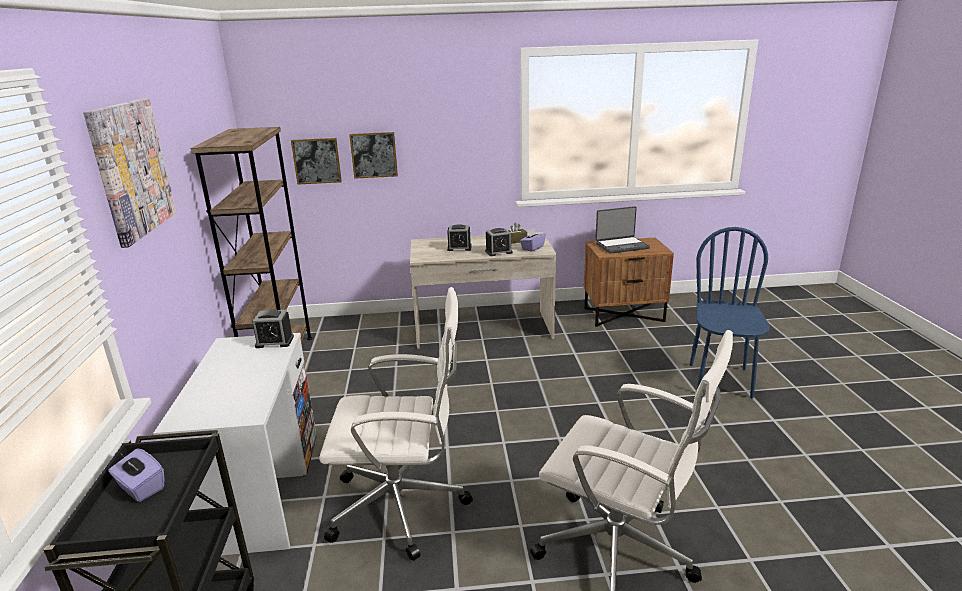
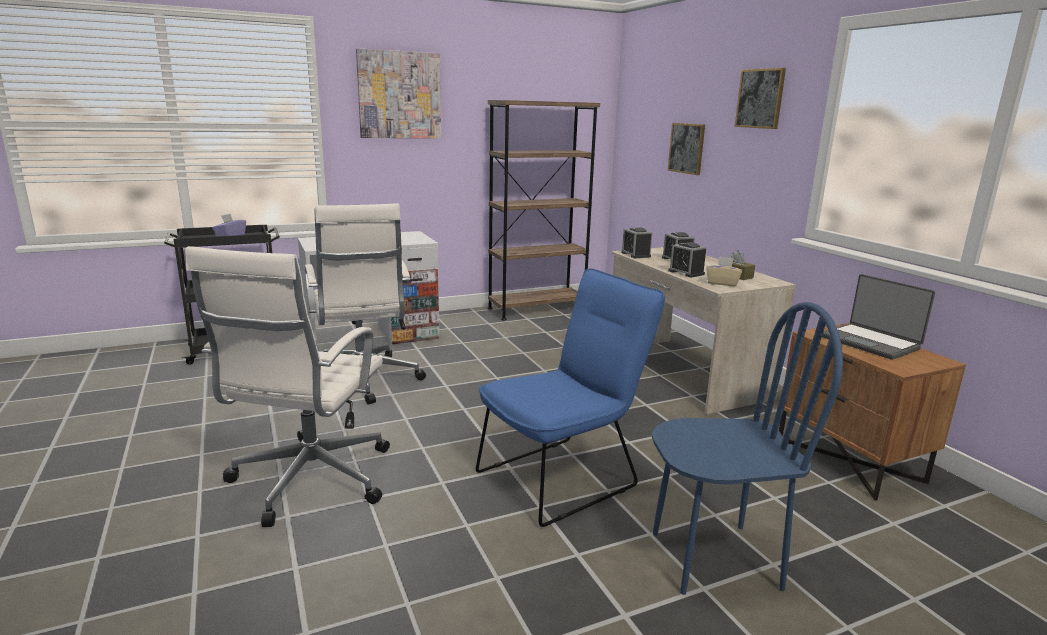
camera: 70 degrees right, 5 degrees down
alarm clock [252,310,294,348] -> alarm clock moved to [621,227,652,258]
picture [291,138,342,185] -> picture moved to [734,68,786,129]
purple tissue box [520,228,546,252] -> beige tissue box [706,257,742,286]
none -> blue chair [476,268,665,527]

